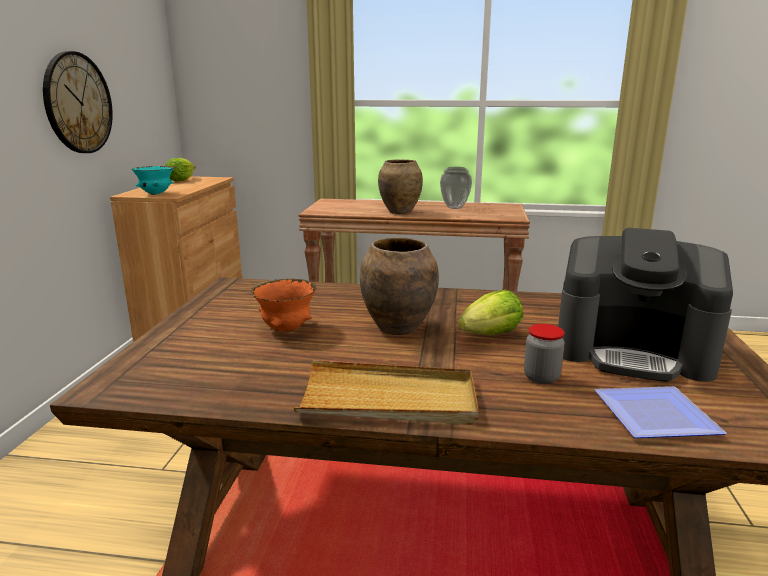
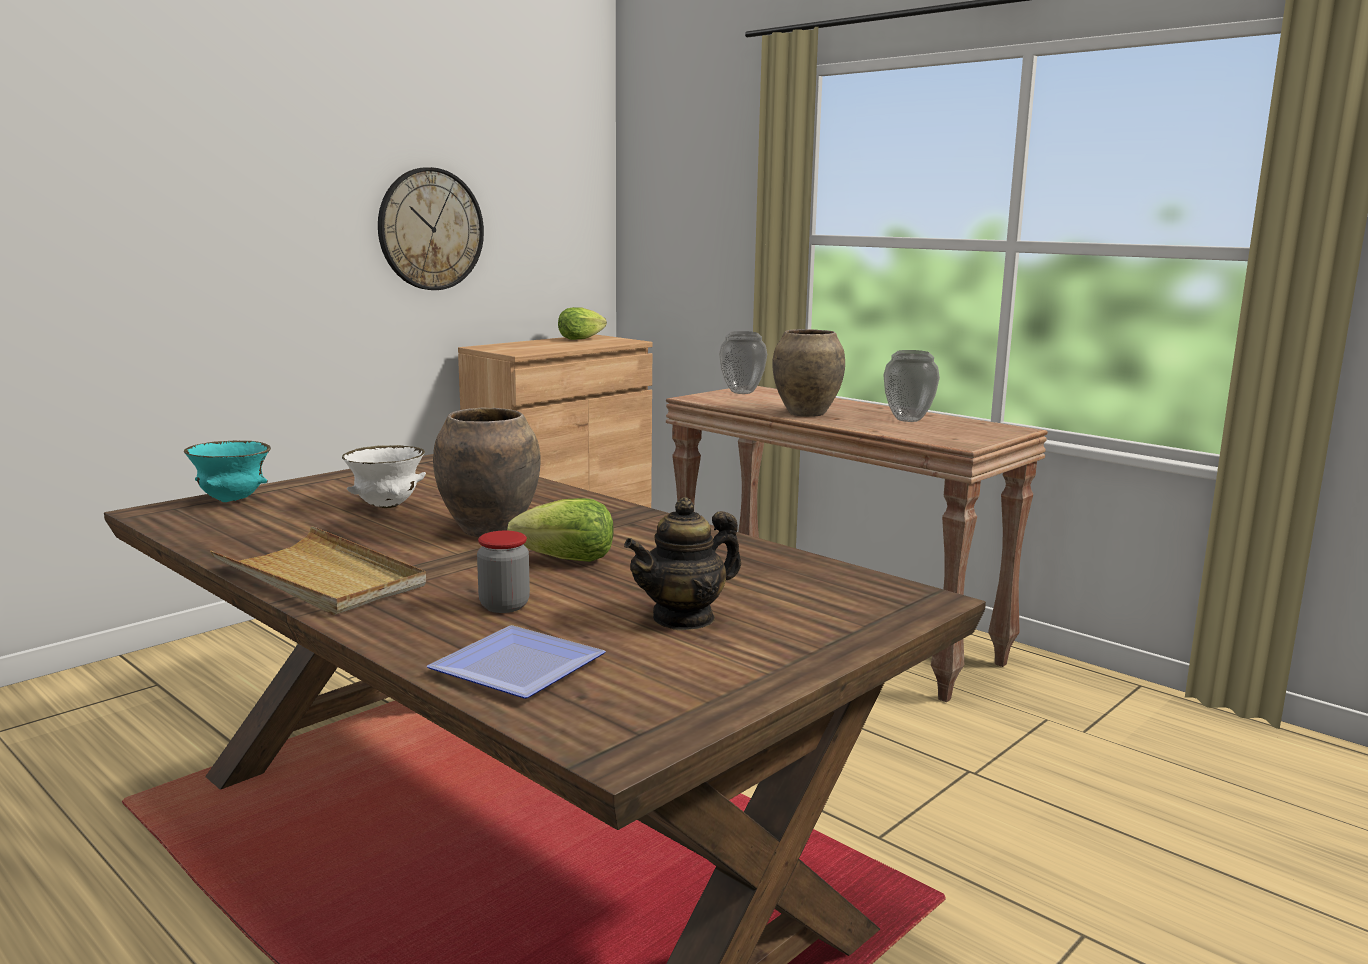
camera: 35 degrees right, 5 degrees down
turquoise bowl [132,166,174,195] -> turquoise bowl moved to [184,441,271,502]
orange bowl [251,279,317,332] -> white bowl [342,445,426,508]
coffee machine [558,228,733,382] -> teapot [624,497,741,630]
none -> vase [719,331,767,394]

